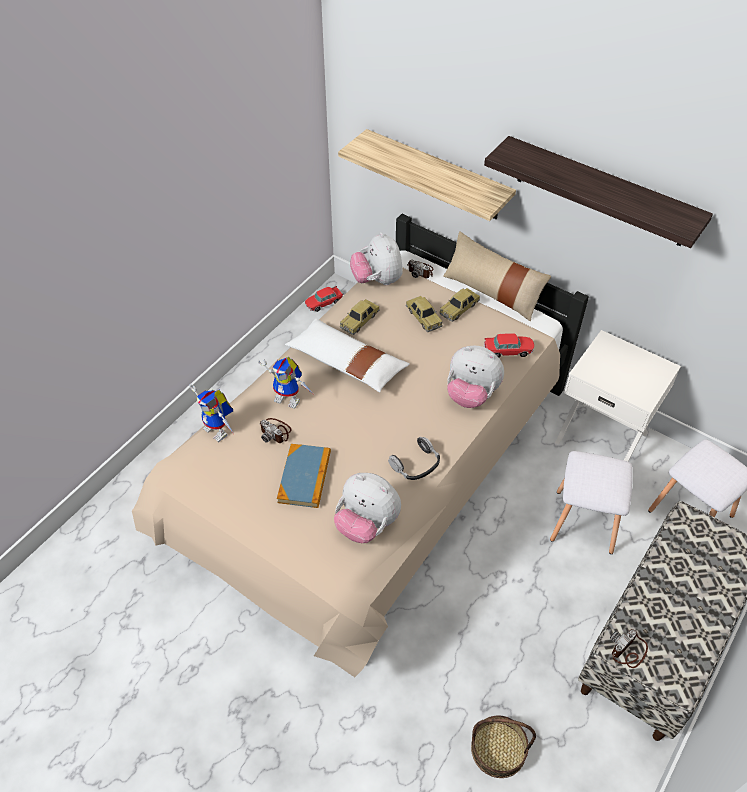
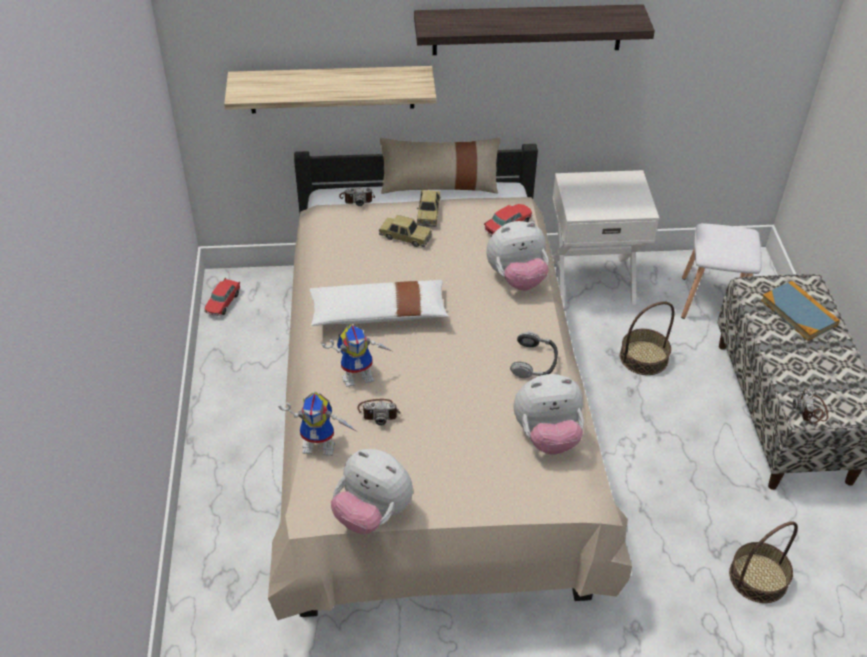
camera: 40 degrees left, 5 degrees down
book [277,444,331,508] -> book moved to [761,281,840,341]
toy car [340,299,379,335] -> none
plush toy [350,232,403,285] -> plush toy moved to [331,449,413,534]
white stool [550,451,633,554] -> basket [620,301,675,375]

